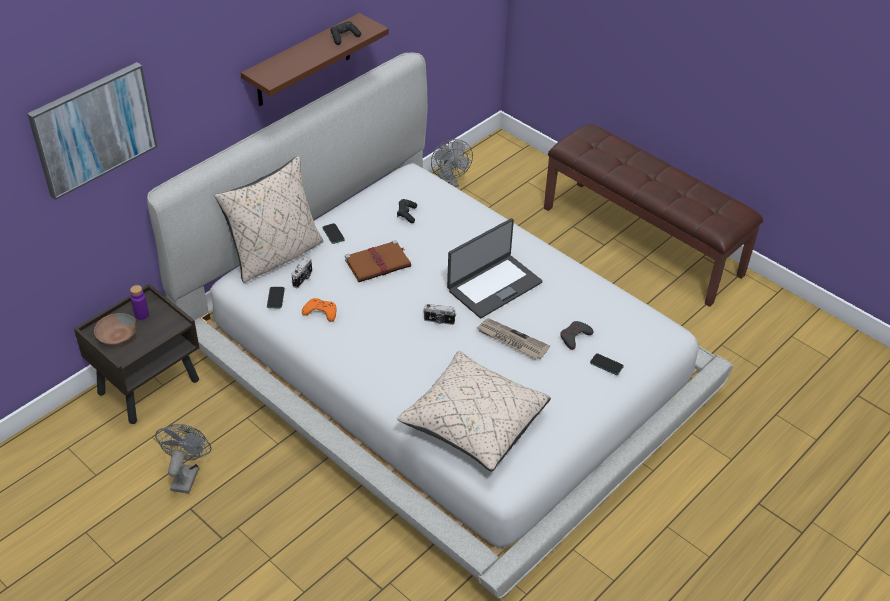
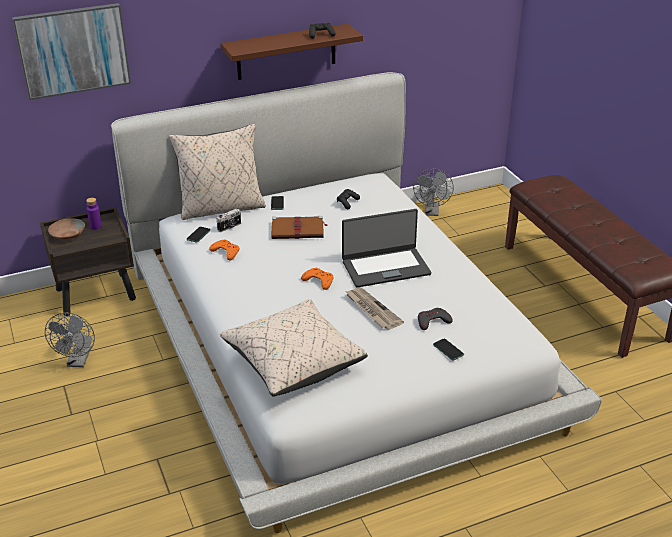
camera: 25 degrees right, 10 degrees down
grey fan [155,424,211,494] -> grey fan turned 150 degrees clockwise [45,313,95,367]
camera [423,304,456,325] -> orange game controller [301,268,333,290]

